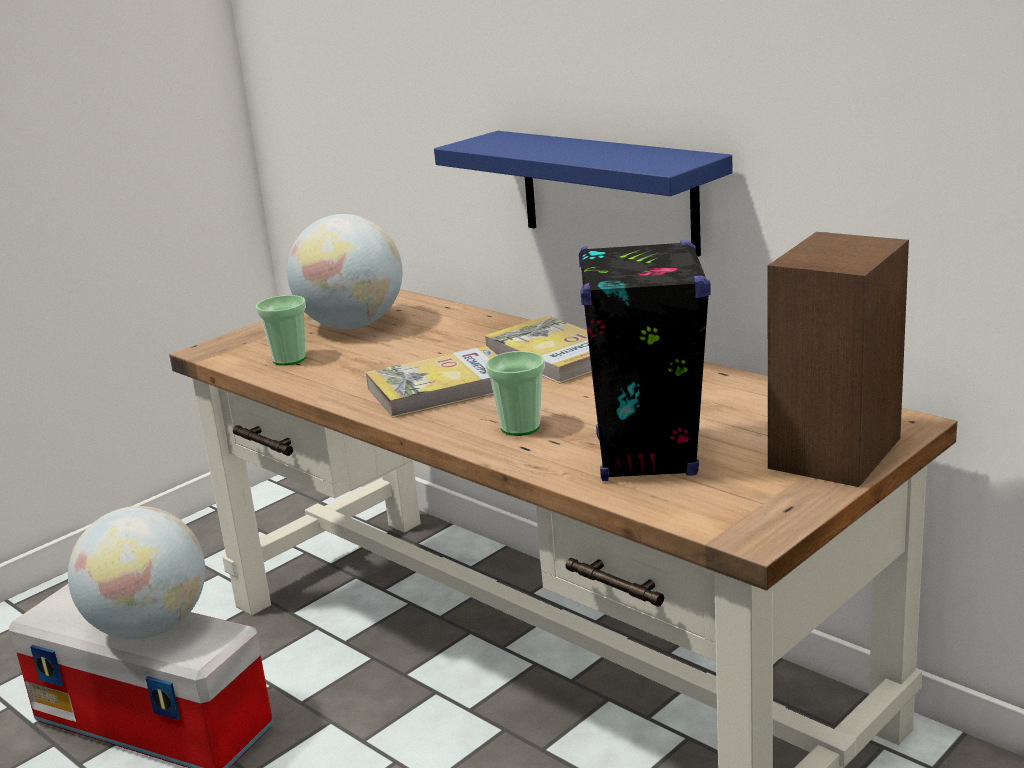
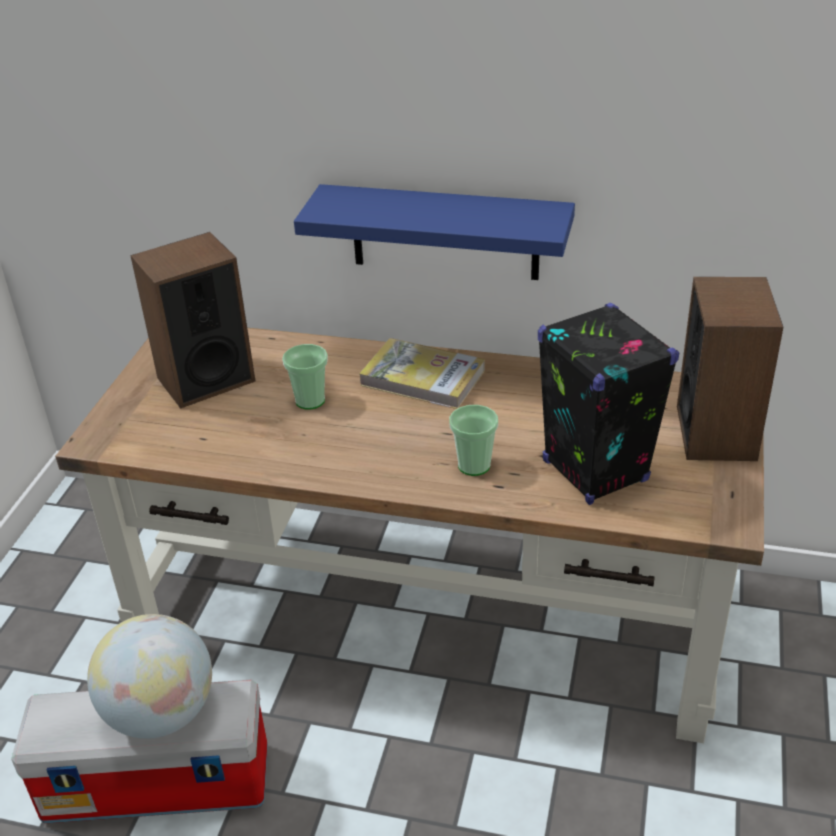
camera: 30 degrees left, 15 degrees up
cup [256,295,306,366] -> cup moved to [282,344,328,410]
globe [287,214,402,329] -> speaker [130,232,255,409]
book [366,346,497,418] -> none

